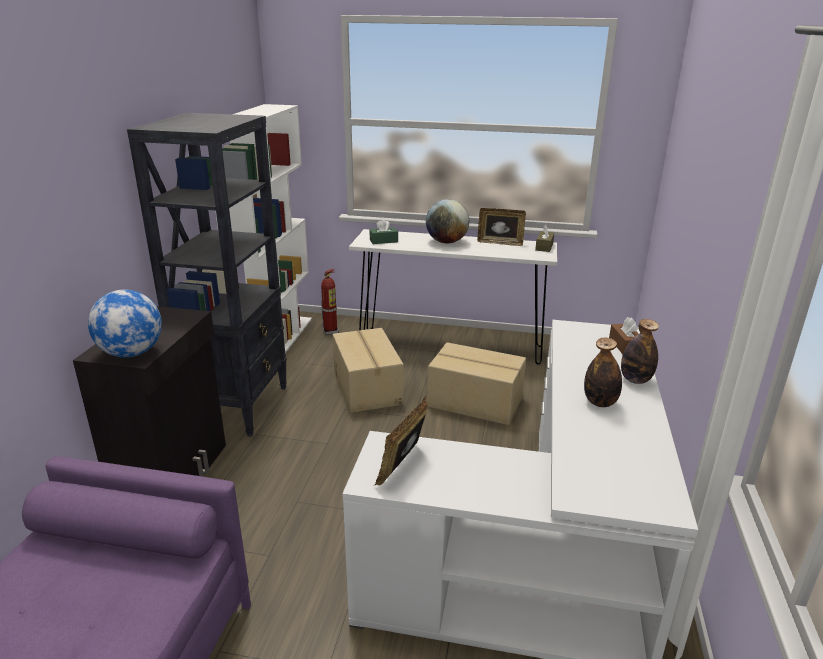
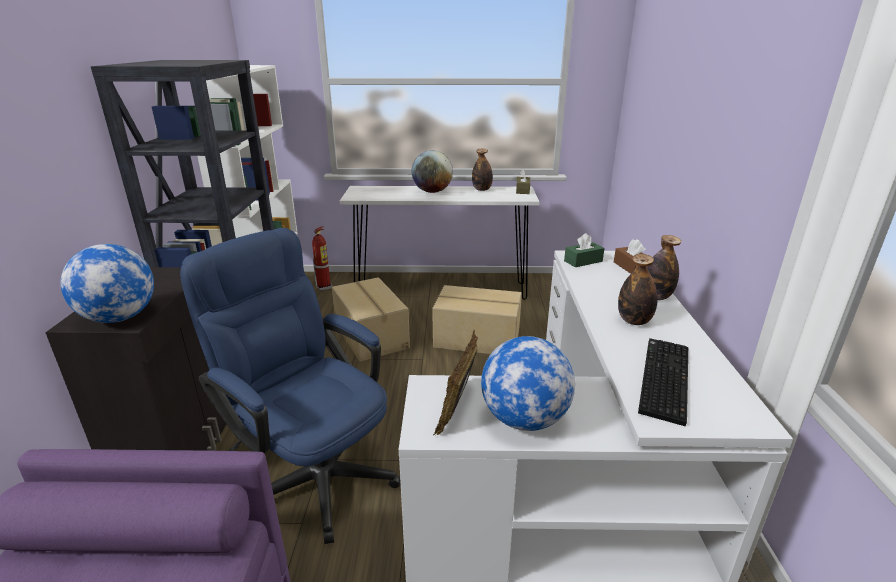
camera: 10 degrees left, 0 degrees up
green tissue box [370,219,398,244] -> green tissue box moved to [564,233,604,267]
picture frame [477,208,526,246] -> bottle [472,149,493,191]
none -> blue office chair [180,228,400,544]
none -> globe [481,336,575,431]
none -> keyboard [638,338,688,426]

